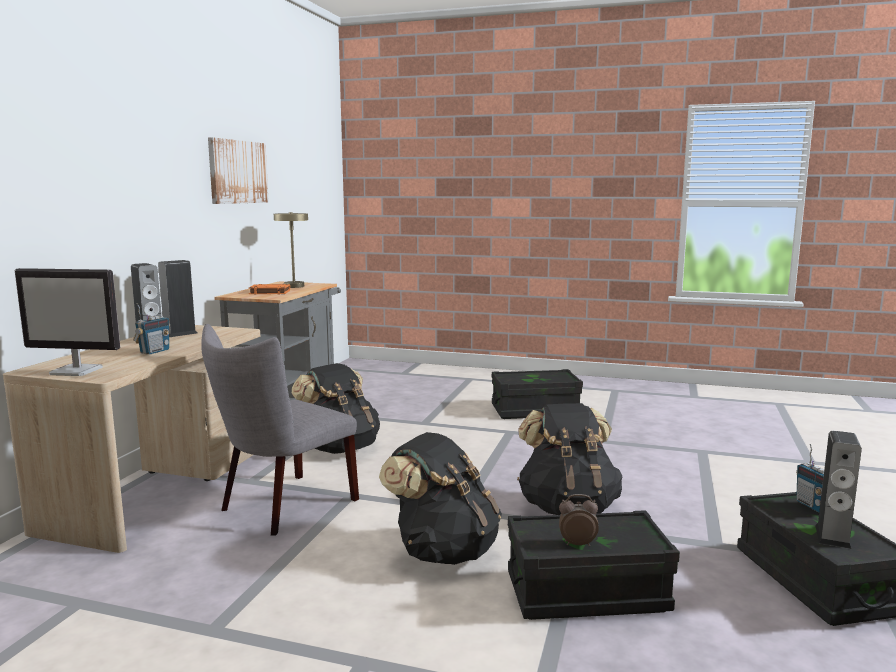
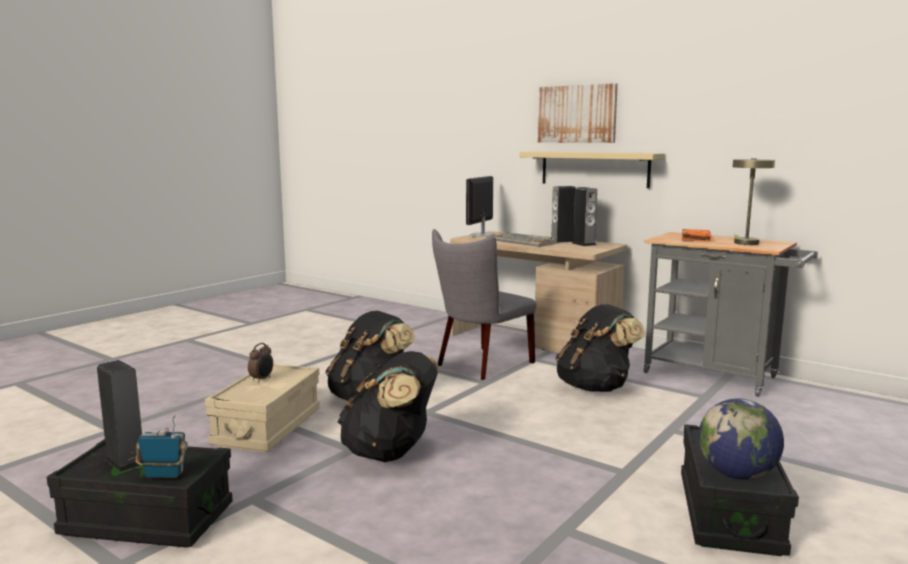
camera: 110 degrees right, 0 degrees up
radio [133,303,170,355] -> keyboard [490,233,557,247]
grey chair [201,324,359,536] -> grey chair turned 105 degrees counterclockwise [432,229,537,380]
picture [208,137,269,204] -> picture moved to [538,83,618,143]
black storage box [508,510,680,620] -> beige storage box [205,364,320,452]
none -> beige shelf [519,152,664,188]
none -> globe [699,398,784,480]

